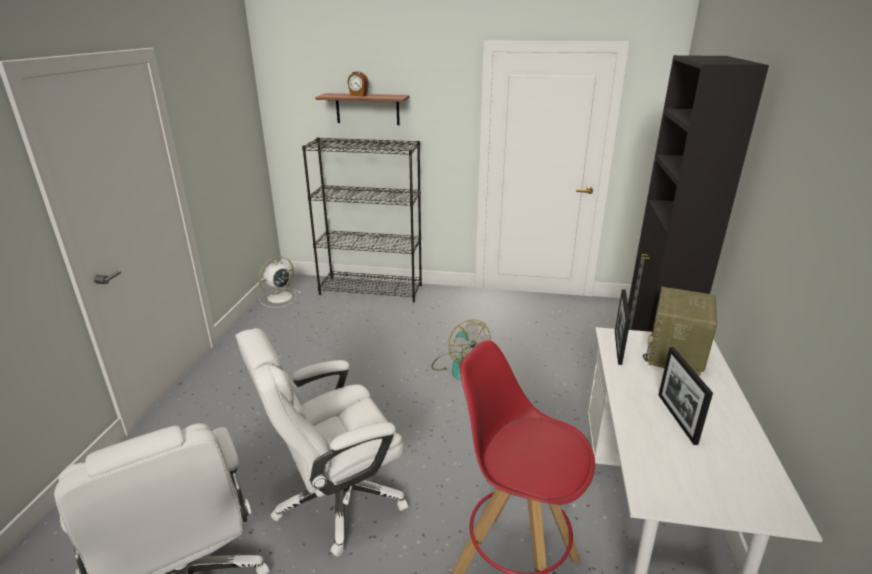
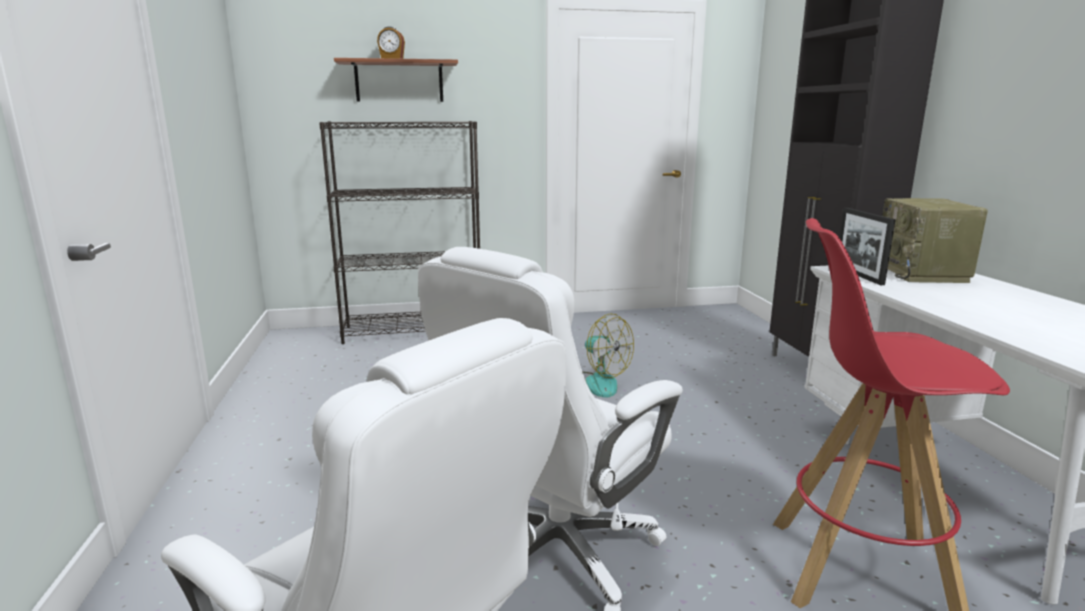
camera: 20 degrees left, 10 degrees down
white fan [258,256,301,308] -> none
picture frame [659,347,713,445] -> none

